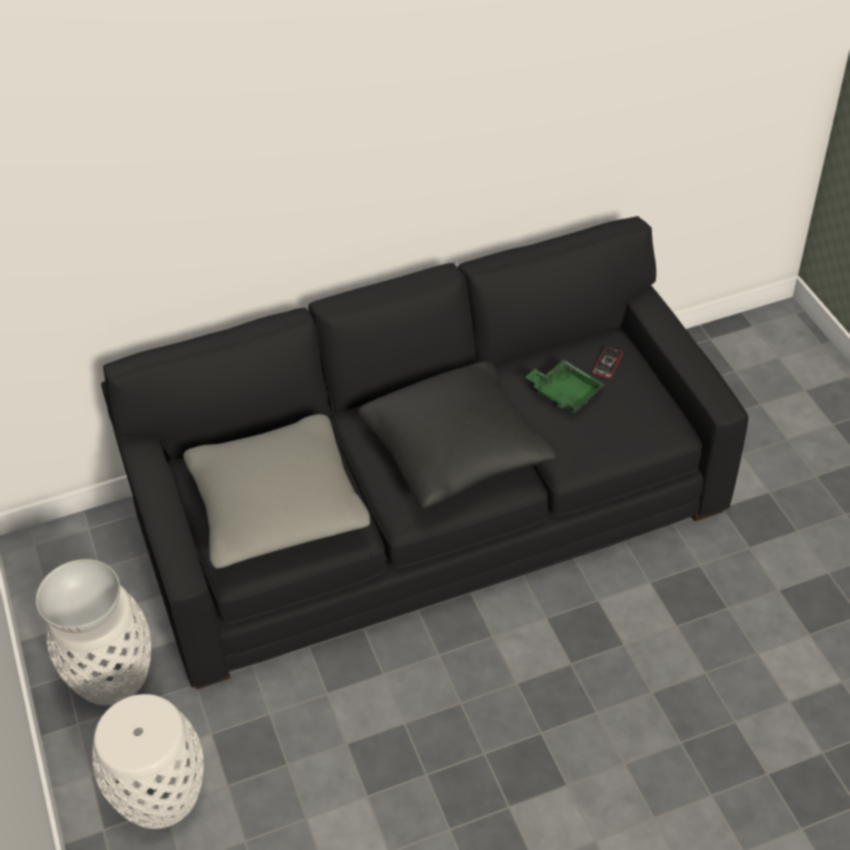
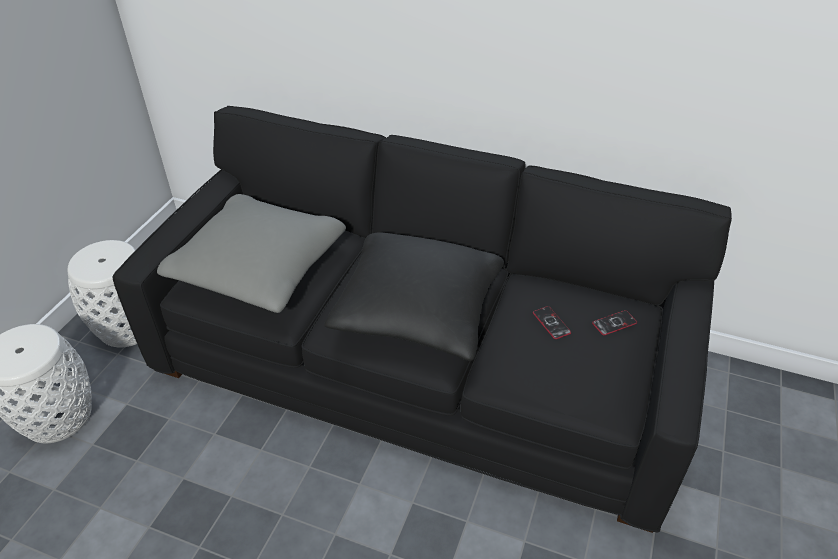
camera: 40 degrees right, 5 degrees down
white bowl [36,559,120,633] -> none
green tray [525,359,605,414] -> phone [533,306,571,339]

